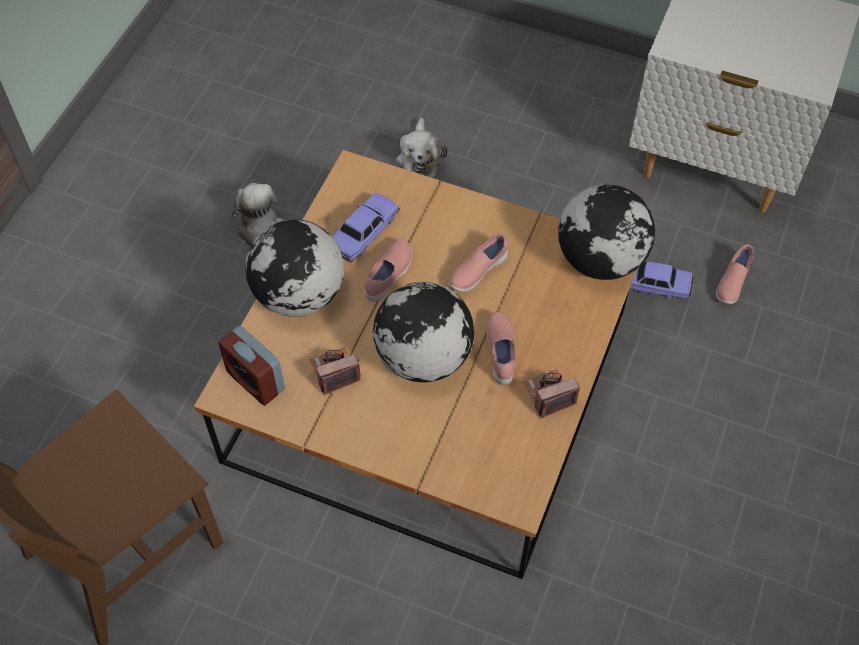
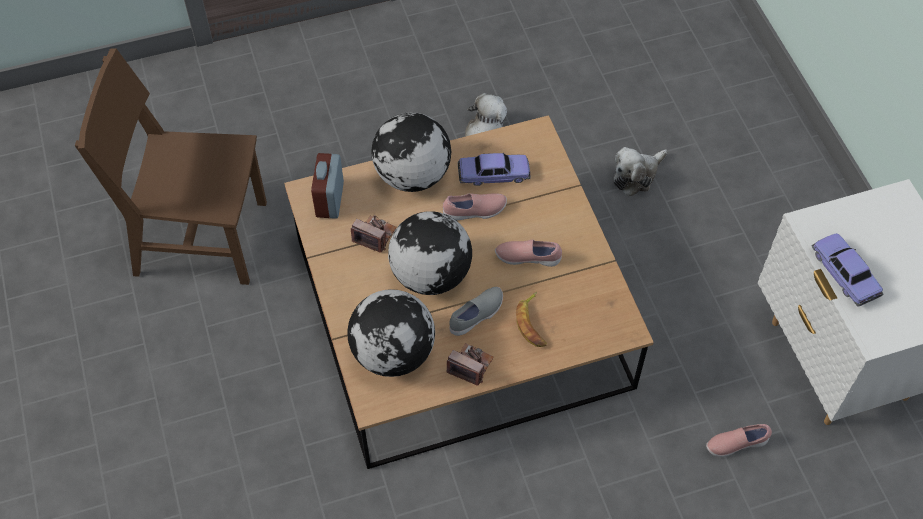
camera: 50 degrees right, 0 degrees up
pink shoe [487,312,516,385] -> grey shoe [449,287,503,336]
globe [558,185,655,280] -> globe moved to [347,289,435,377]
toy car [629,261,693,299] -> toy car moved to [812,233,884,306]
none -> banana [516,292,547,347]

